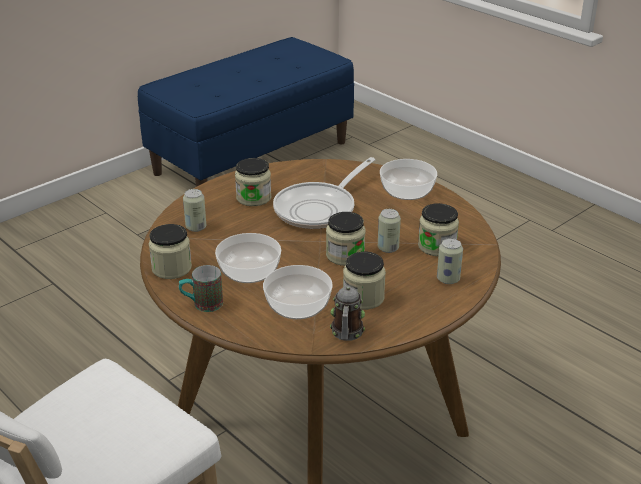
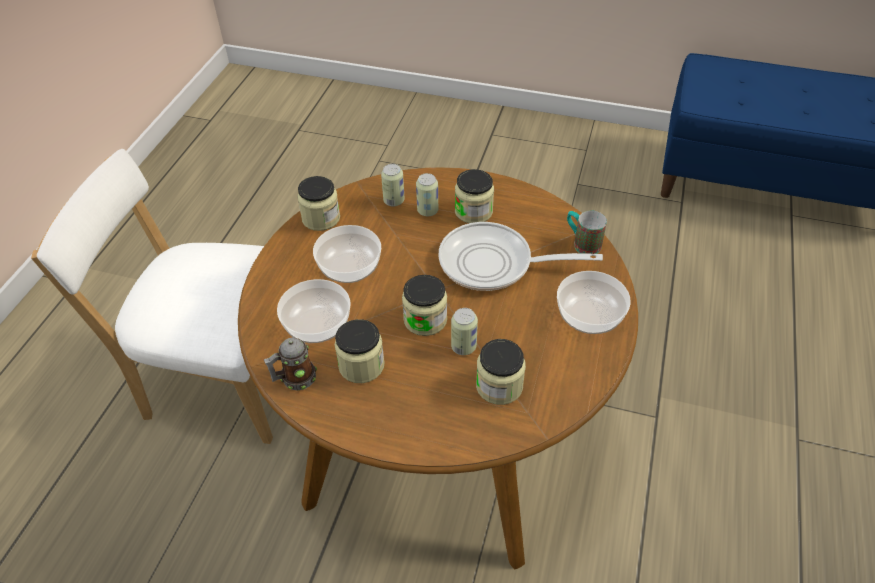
camera: 60 degrees right, 15 degrees up
mug [179,265,223,312] -> mug moved to [567,211,607,254]
can [437,238,463,284] -> can moved to [416,173,438,216]

